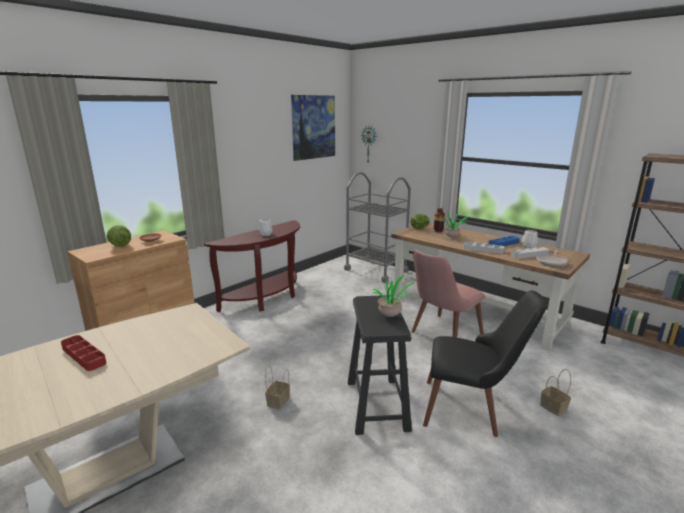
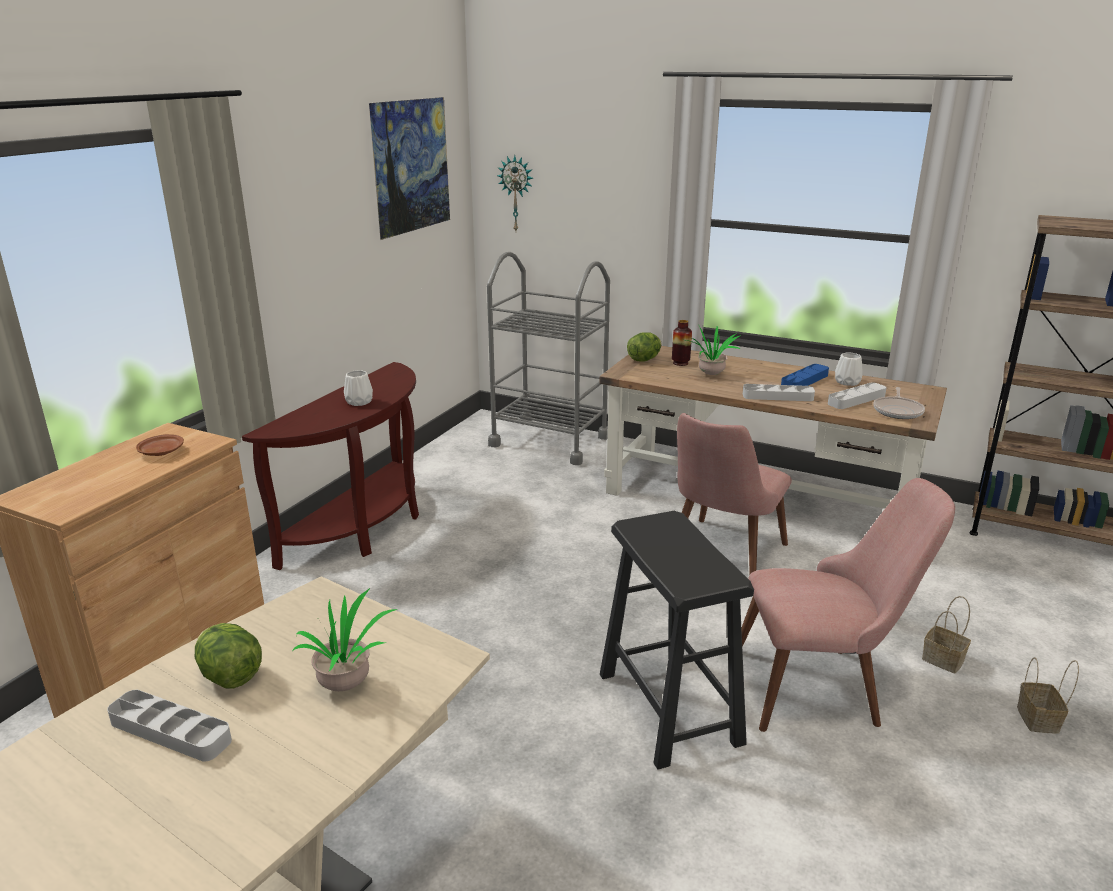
camera: 15 degrees left, 5 degrees up
red tray [61,335,106,371] -> grey tray [107,690,232,762]
lettuce [107,225,131,247] -> lettuce moved to [195,623,262,689]
basket [265,365,290,410] -> basket moved to [1017,657,1079,733]
potted plant [372,275,415,317] -> potted plant moved to [292,588,398,691]
black chair [423,290,547,437] -> pink chair [741,478,955,732]

